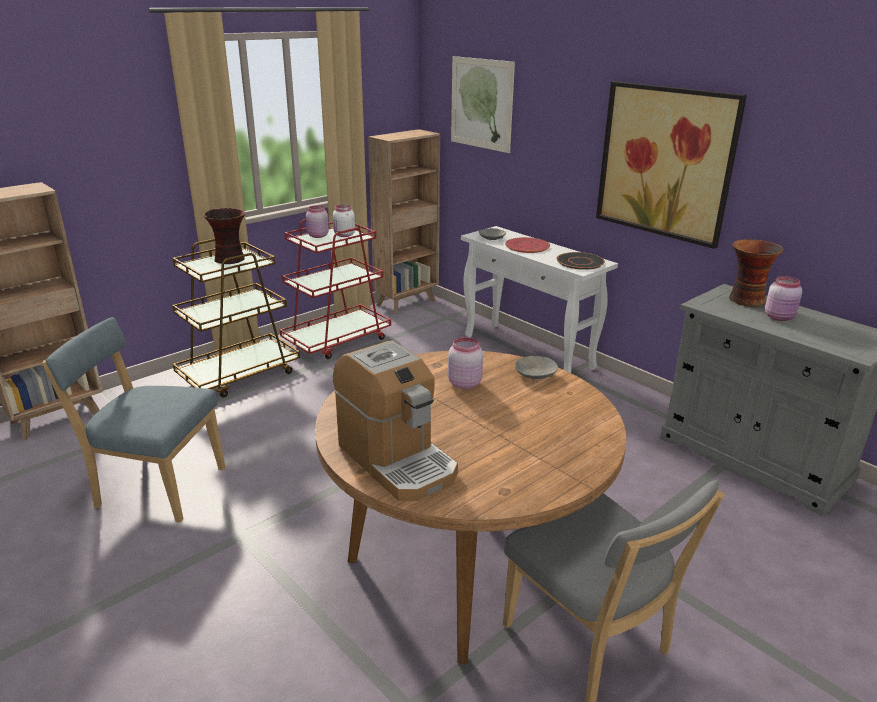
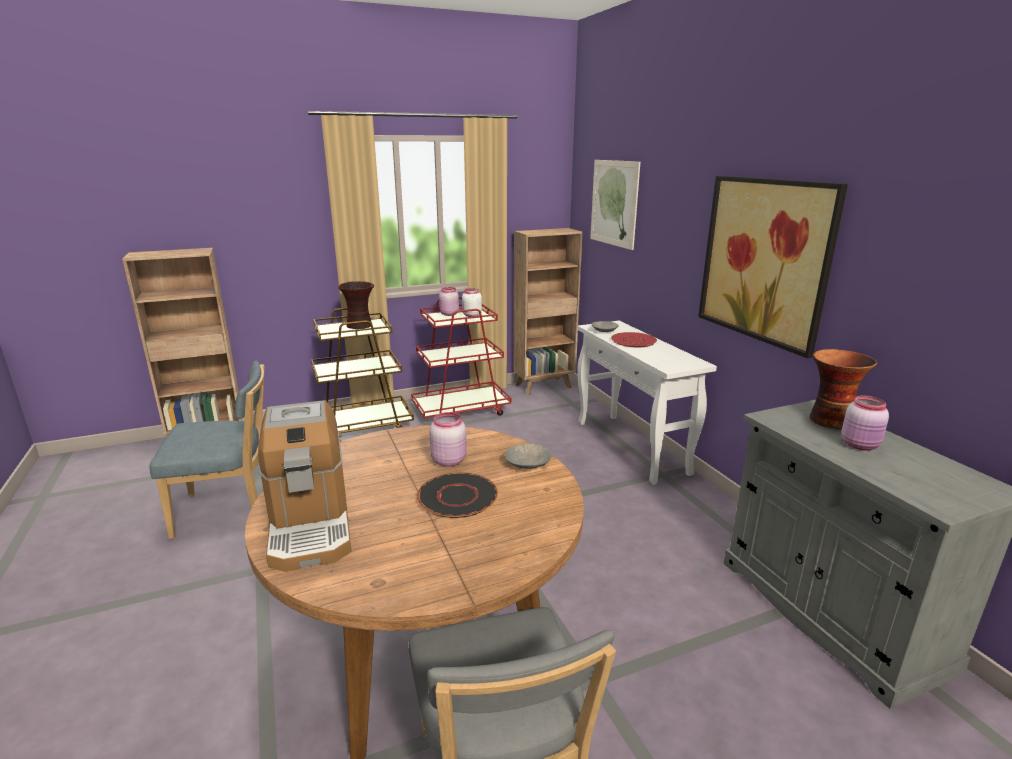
camera: 20 degrees right, 5 degrees down
blue chair [42,317,225,523] -> blue chair turned 135 degrees clockwise [150,360,265,539]
black plate [556,252,605,270] -> black plate moved to [417,472,498,518]

